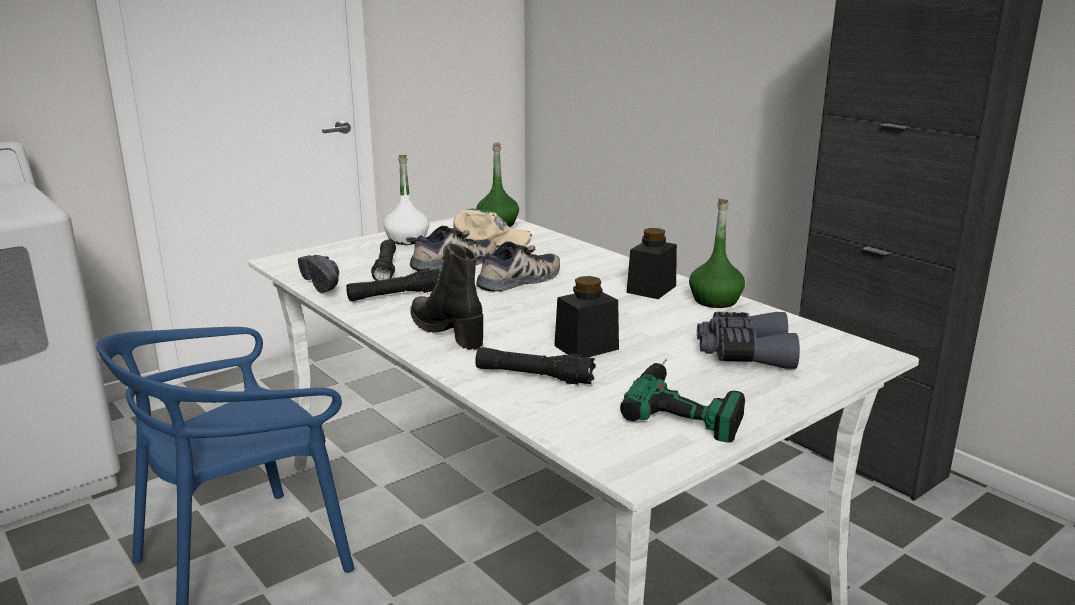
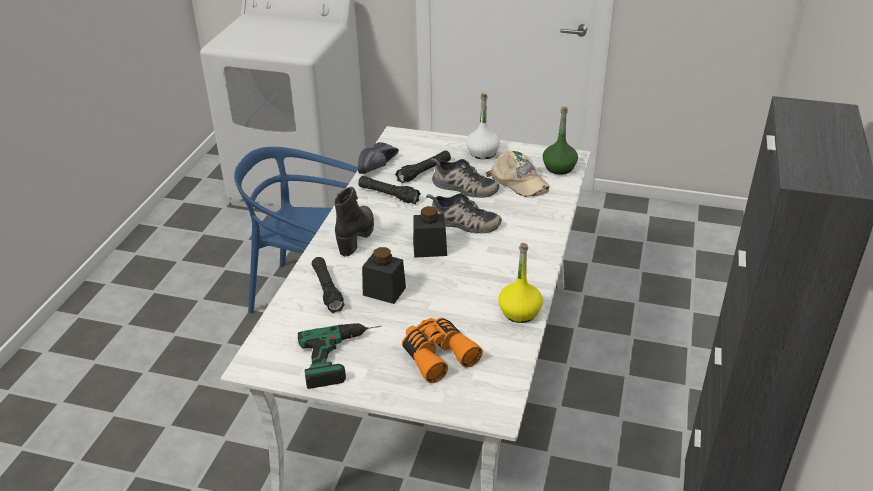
camera: 55 degrees right, 15 degrees up
black jar [627,228,677,299] -> black jar moved to [413,206,447,258]
green bottle [689,199,745,308] -> yellow bottle [498,243,543,323]
grey binoculars [697,312,800,369] -> orange binoculars [402,318,483,383]

